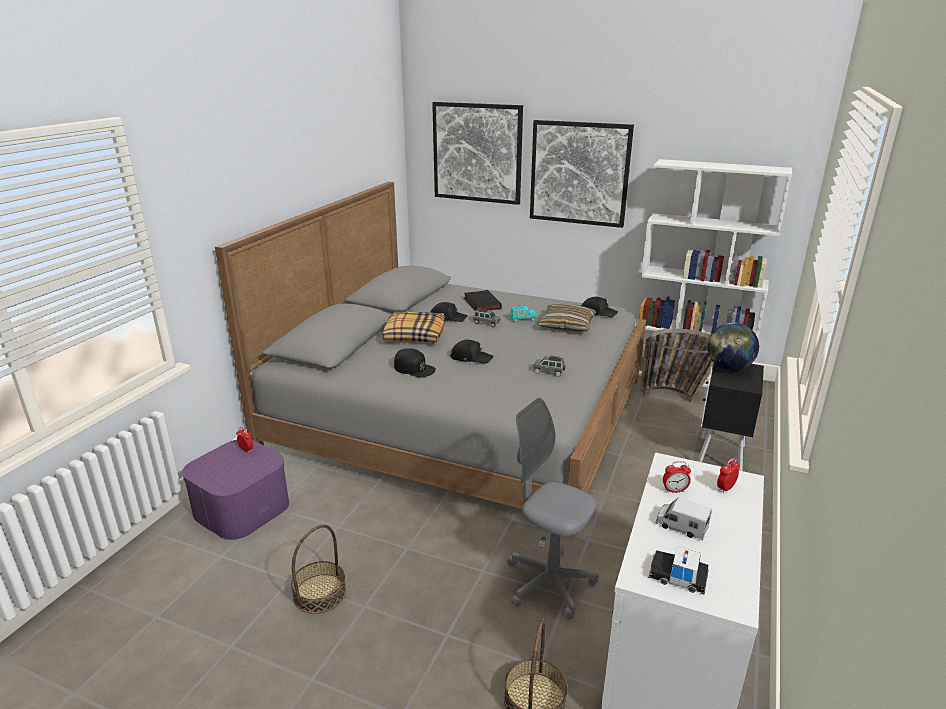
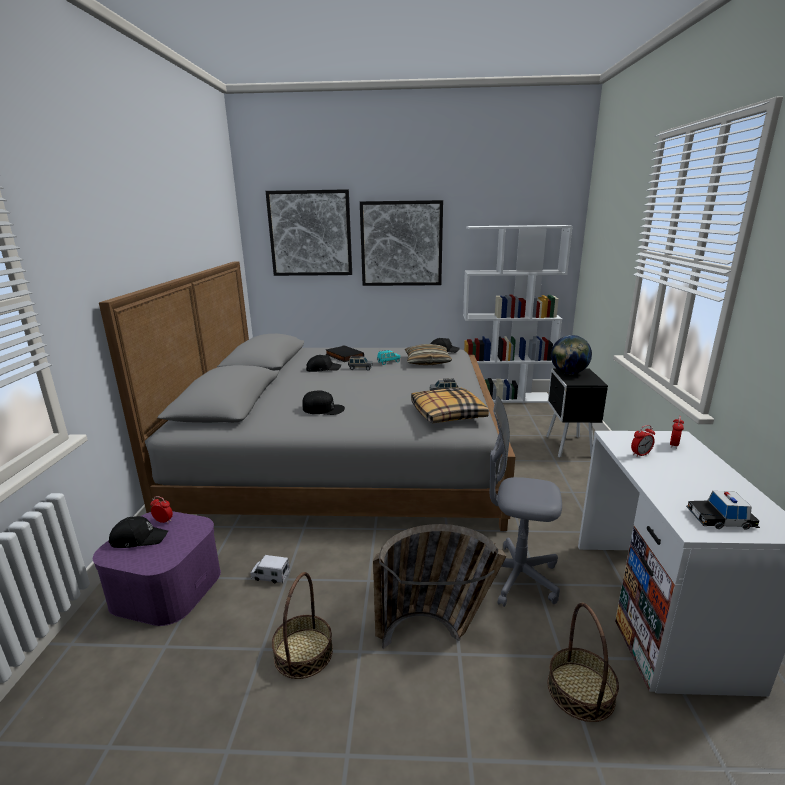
camera: 20 degrees left, 5 degrees down
pillow [383,312,445,342] -> pillow moved to [411,388,489,423]
black cap [450,340,494,364] -> black cap moved to [108,516,168,548]
basket [640,329,713,402] -> basket moved to [373,524,507,649]
toy truck [656,497,712,540] -> toy truck moved to [250,555,290,583]

